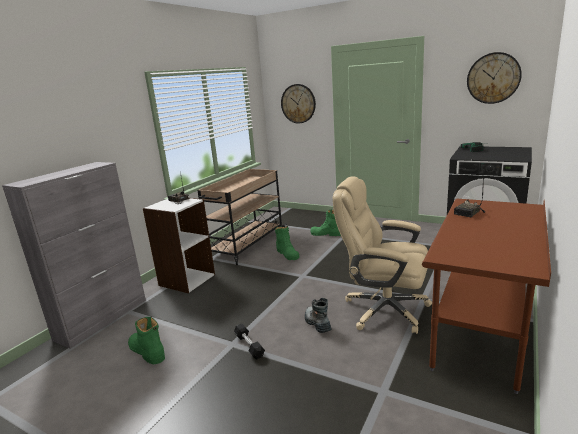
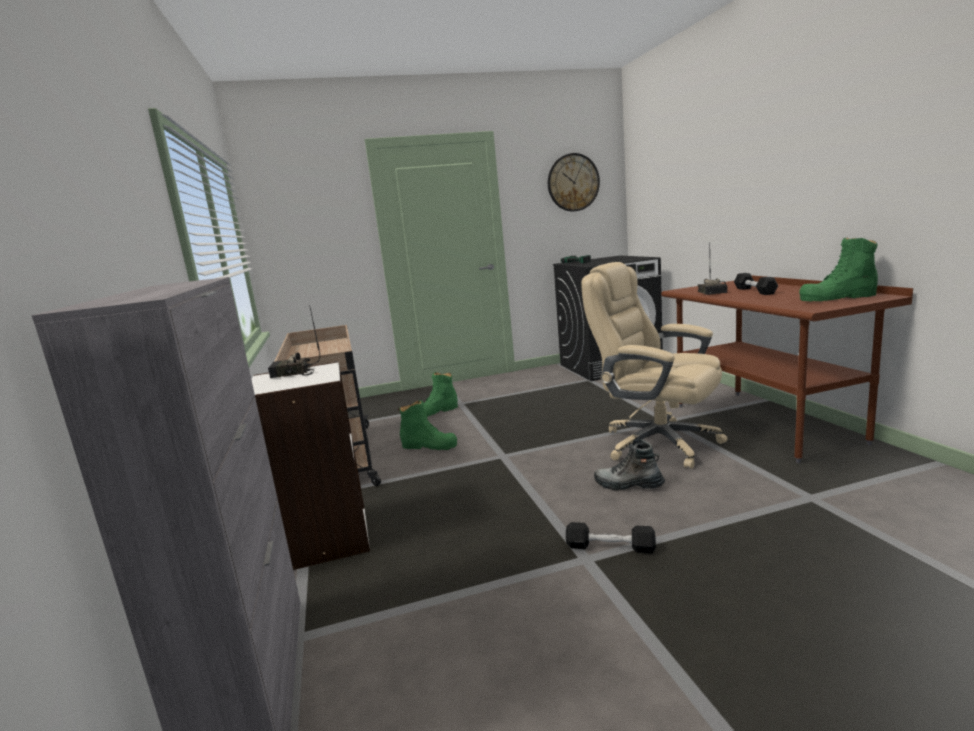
camera: 45 degrees left, 5 degrees down
green boot [128,317,165,365] -> green boot moved to [799,237,878,302]
wall clock [281,84,316,124] -> none
beige office chair [333,176,432,334] -> beige office chair turned 60 degrees clockwise [581,262,728,469]
none -> black dumbbell [734,273,778,295]

